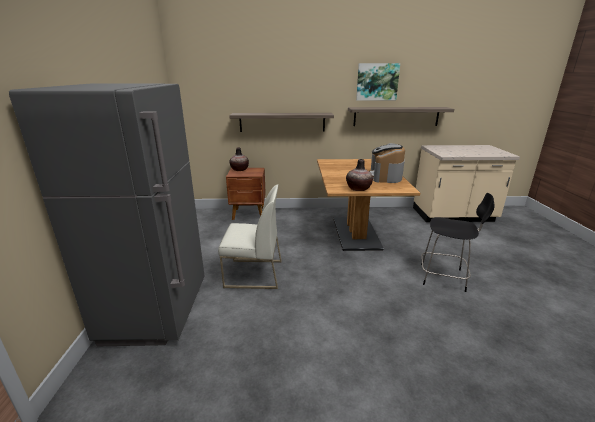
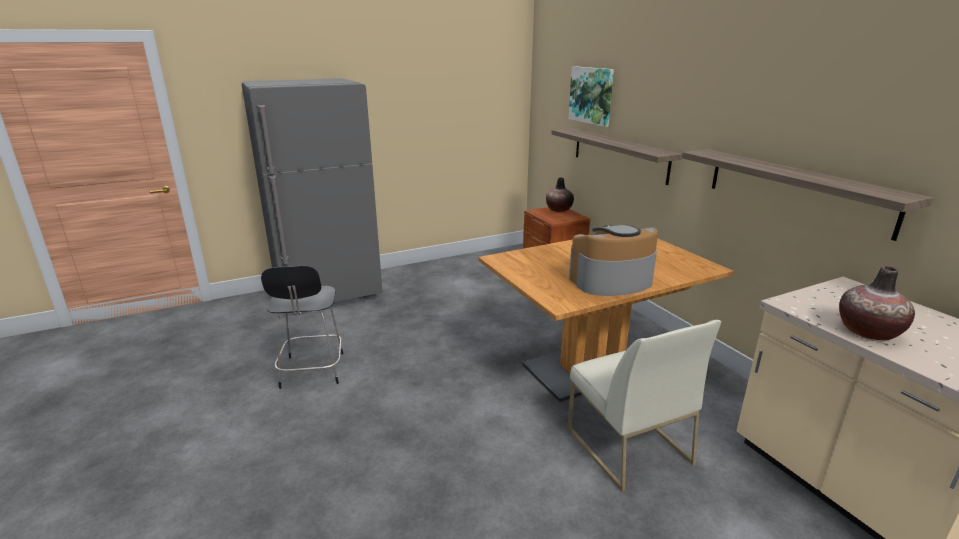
camera: 65 degrees right, 0 degrees up
white chair [218,184,282,289] -> white chair moved to [567,320,721,492]
vase [346,159,373,191] -> vase moved to [839,266,915,340]
picture [356,63,400,100] -> picture moved to [568,66,614,127]
black stool [421,193,494,292] -> black stool moved to [261,266,343,389]

